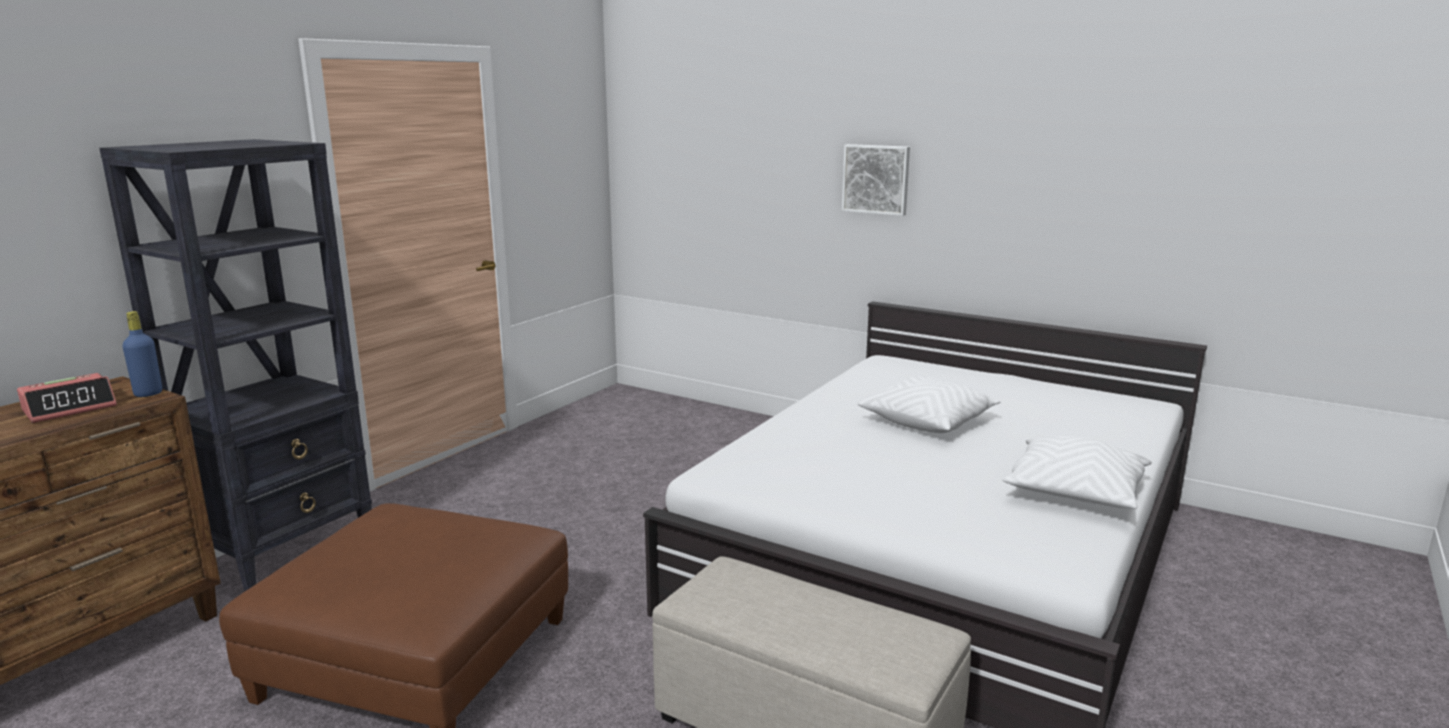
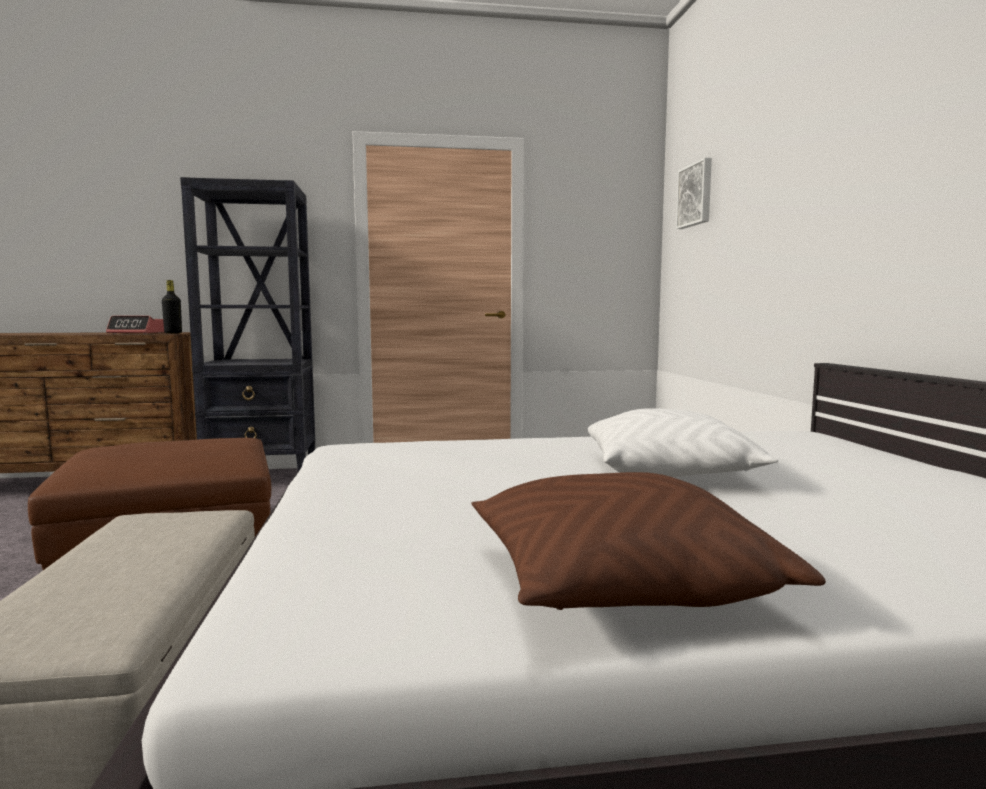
camera: 50 degrees right, 10 degrees down
blue bottle [122,311,162,397] -> black bottle [162,280,182,334]
picture [842,144,910,216] -> picture moved to [676,157,712,229]
white pillow [1002,436,1152,509] -> brown pillow [471,472,826,610]

